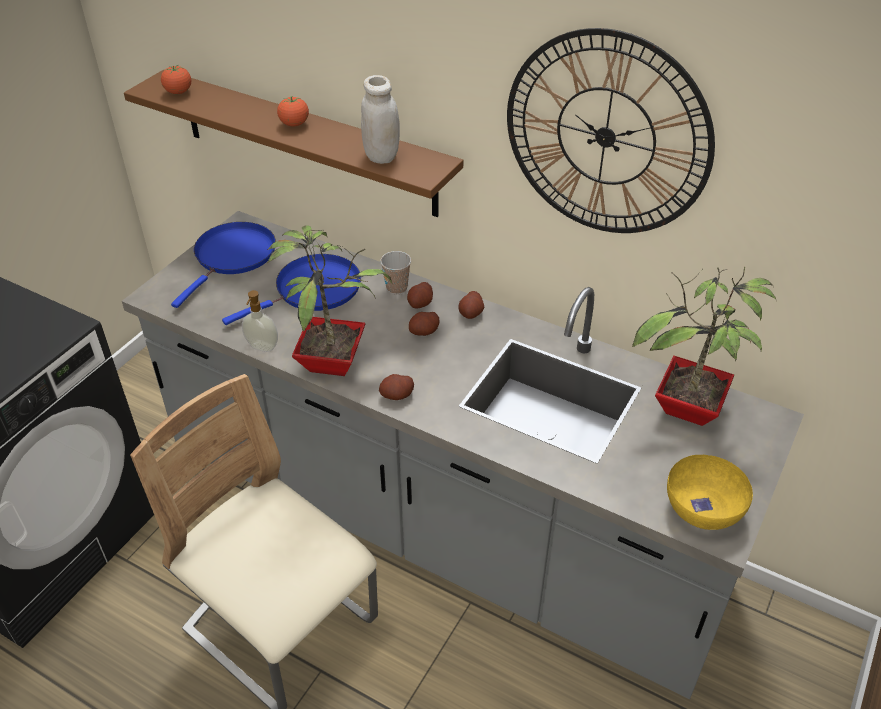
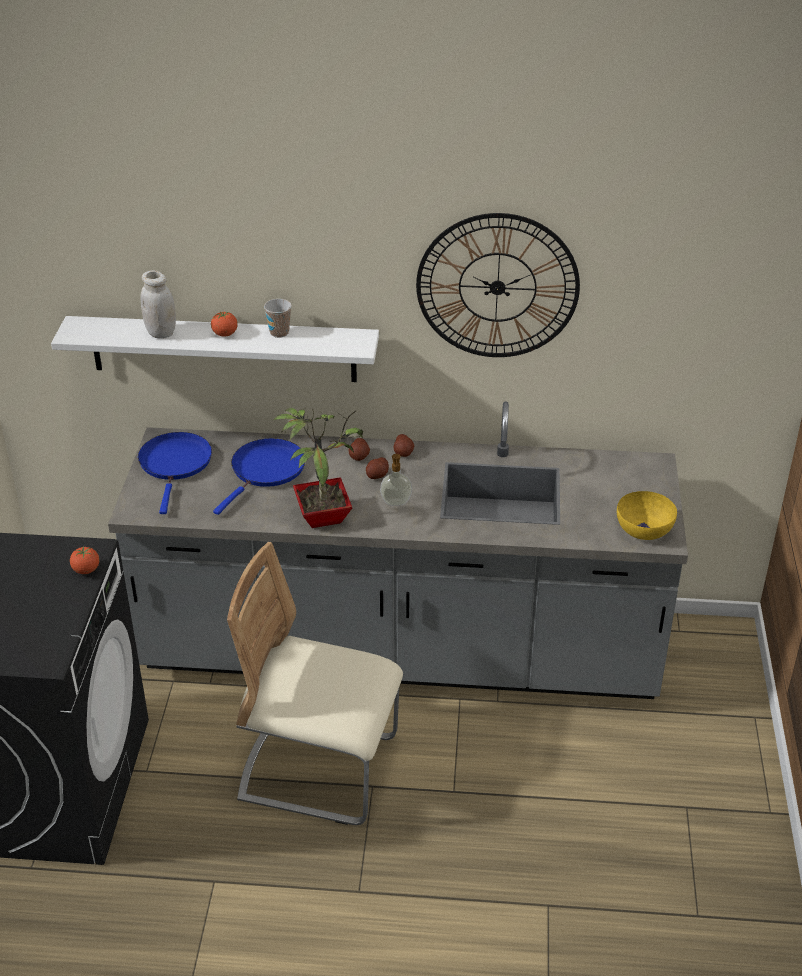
camera: 25 degrees left, 5 degrees down
brown shelf [124,70,463,217] -> white shelf [51,316,379,382]
tomato [161,65,191,94] -> tomato moved to [70,547,99,574]
soap dispenser [242,290,278,352] -> soap dispenser moved to [380,454,412,506]
white jar [361,75,400,164] -> white jar moved to [141,270,176,339]
potato [379,374,414,400] -> none
cup [380,251,411,294] -> cup moved to [264,299,292,338]
potted plant [632,266,776,426] -> none

